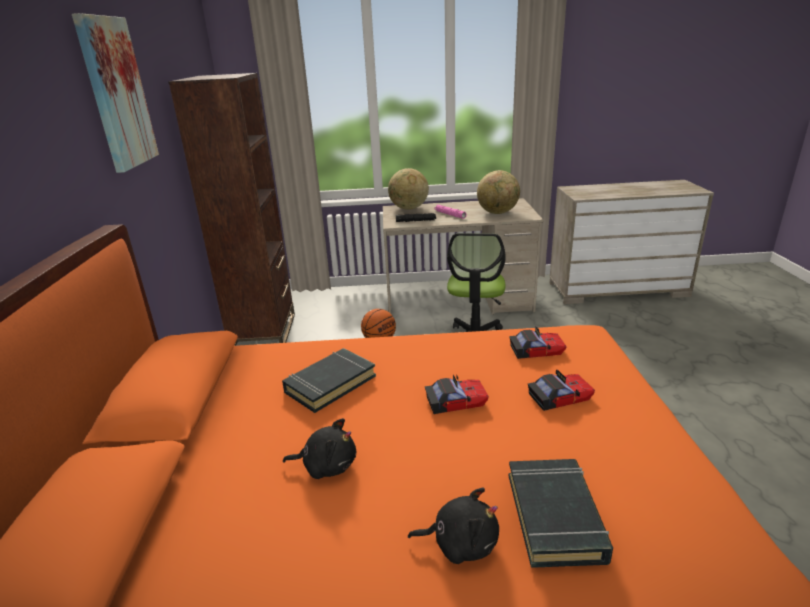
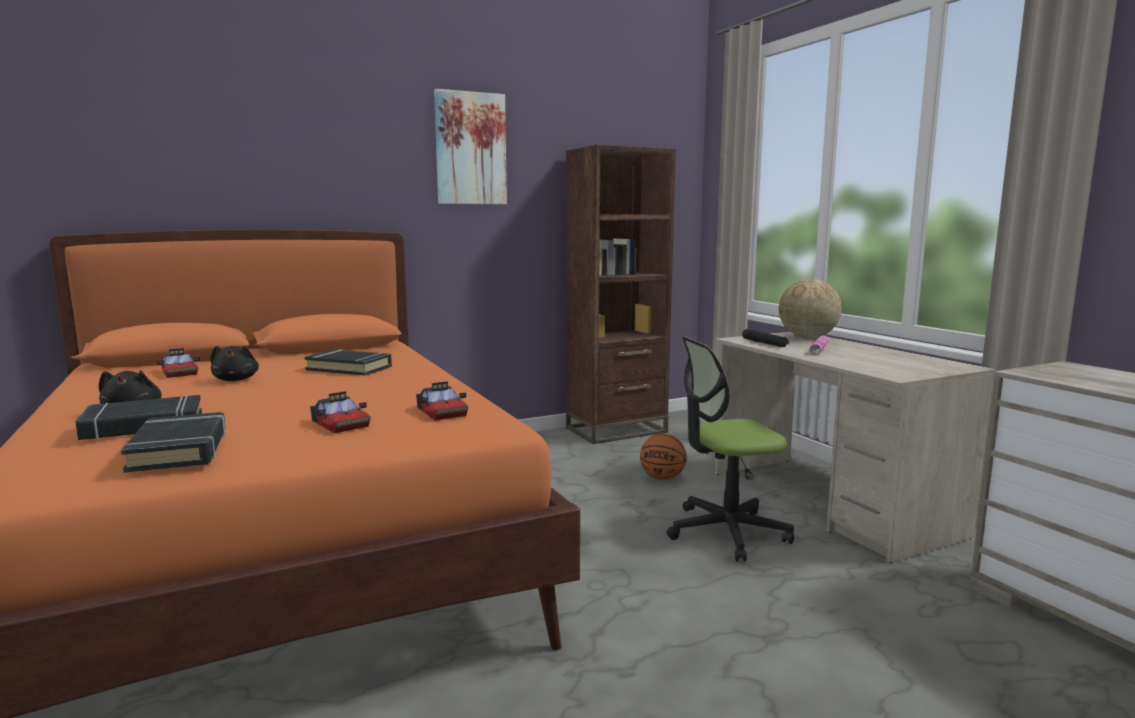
camera: 65 degrees right, 15 degrees down
toy car [425,374,489,414] -> toy car moved to [157,348,200,378]
globe [477,170,520,214] -> none
none -> black book [121,412,226,473]

